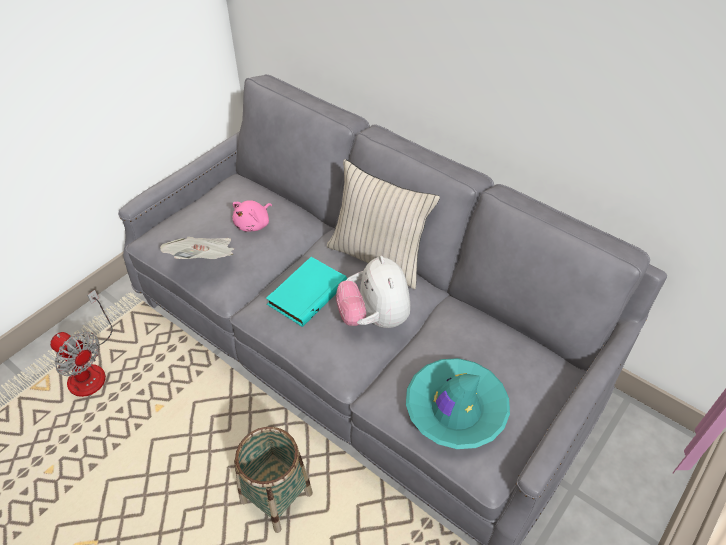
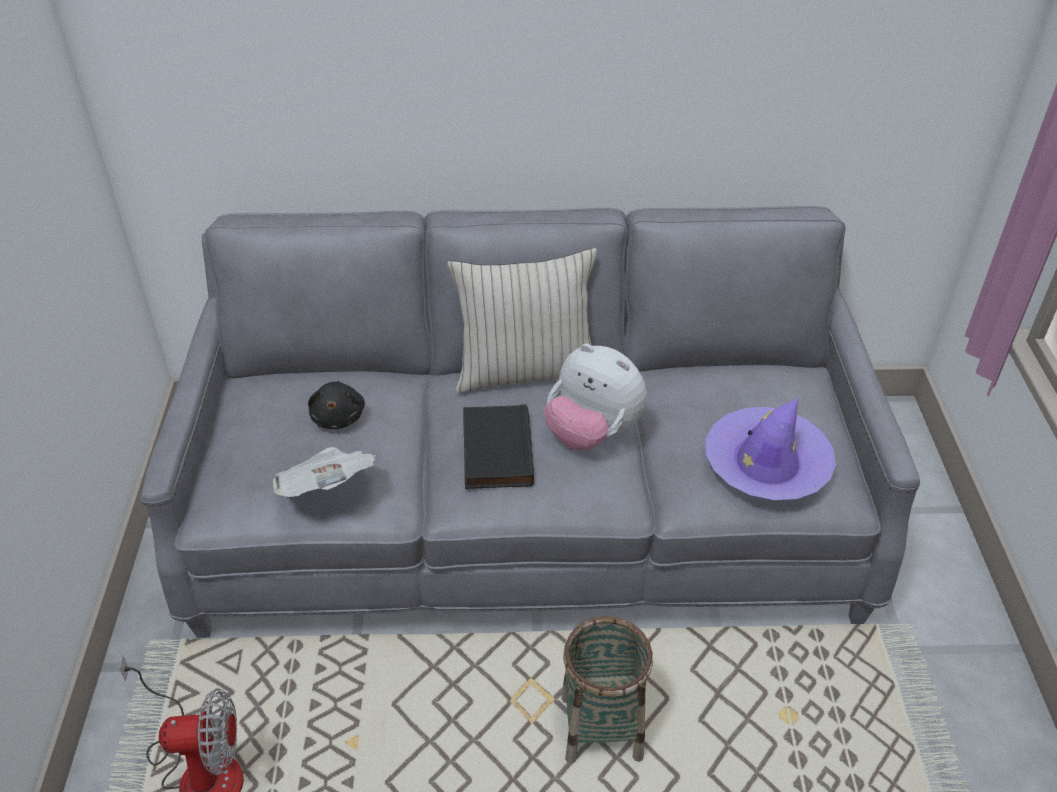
camera: 40 degrees left, 5 degrees down
pink plush toy [232,200,272,232] -> black plush toy [308,381,365,429]
turquoise book [266,257,347,327] -> black book [463,404,534,489]
turquoise hat [406,358,510,449] -> purple hat [705,398,836,500]

